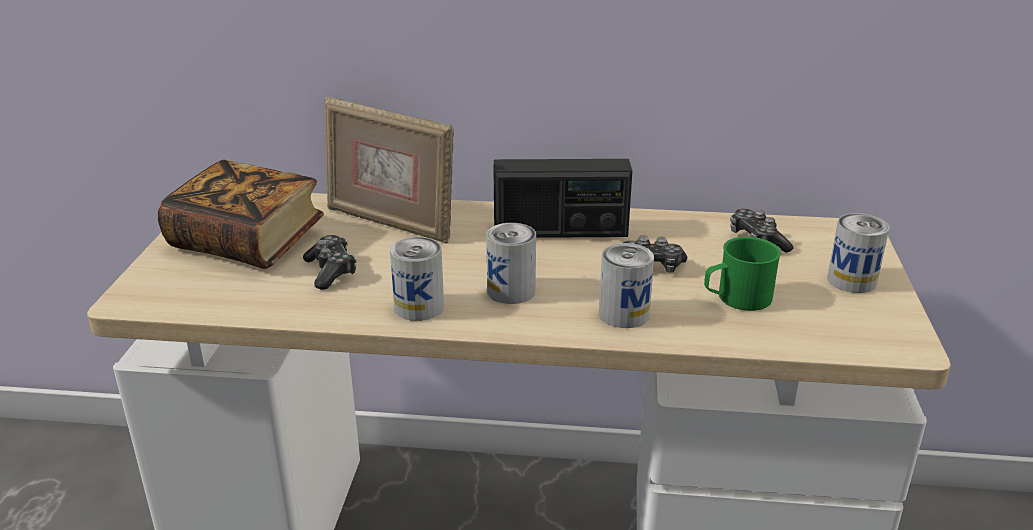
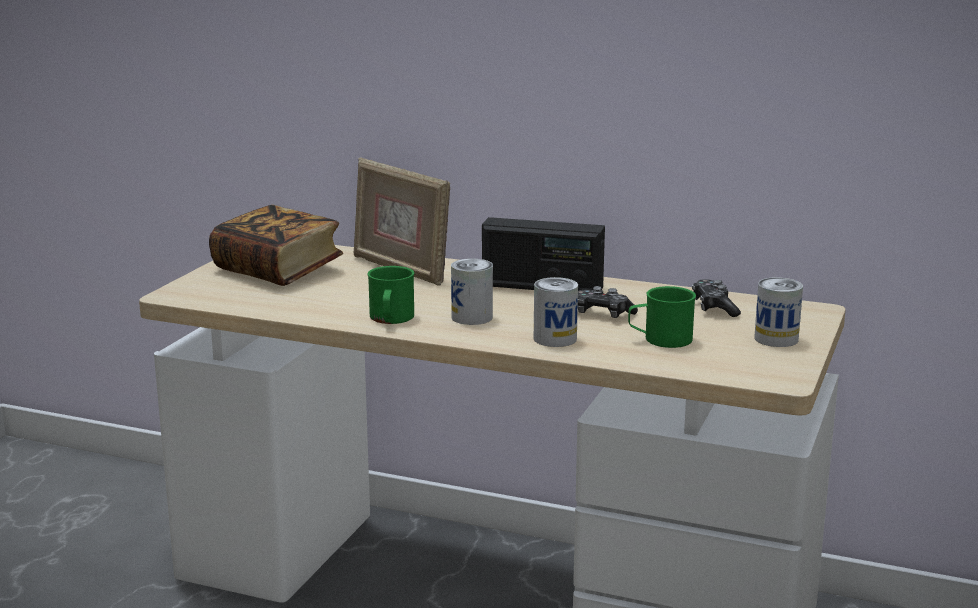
camera: 15 degrees right, 10 degrees down
game controller [303,235,356,290] -> none
can [390,237,444,321] -> green mug [368,266,414,324]

